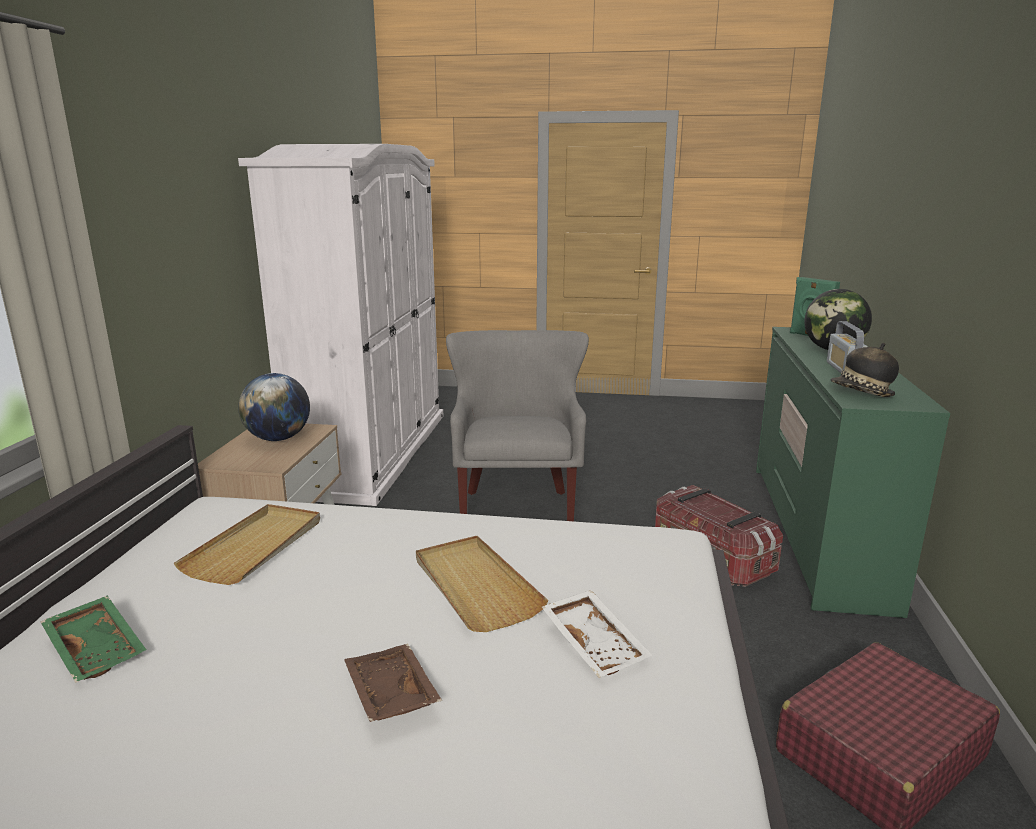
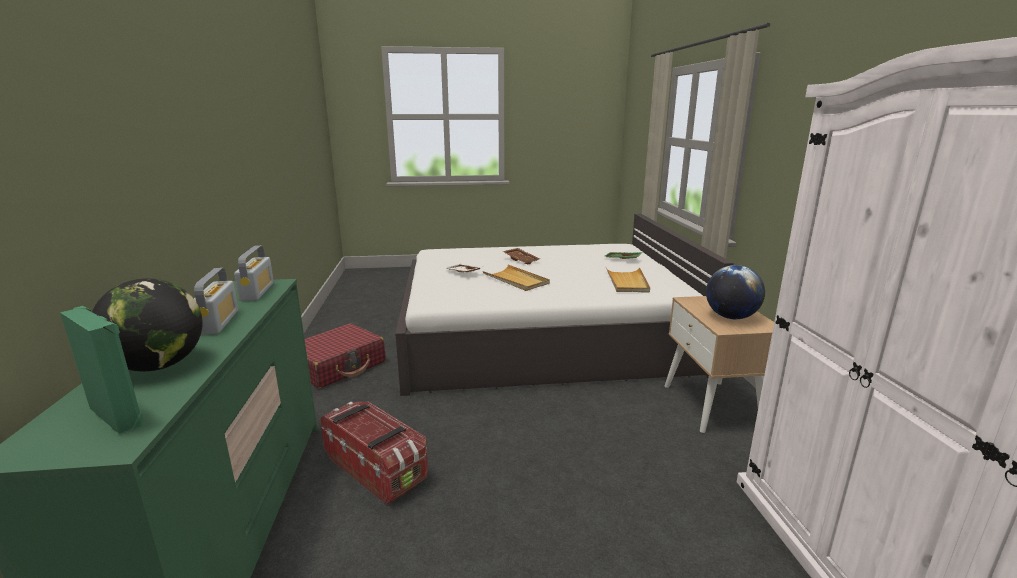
camera: 165 degrees right, 0 degrees up
grey armchair [446,330,589,521] -> none
hat [831,343,899,397] -> radio [234,246,274,301]

